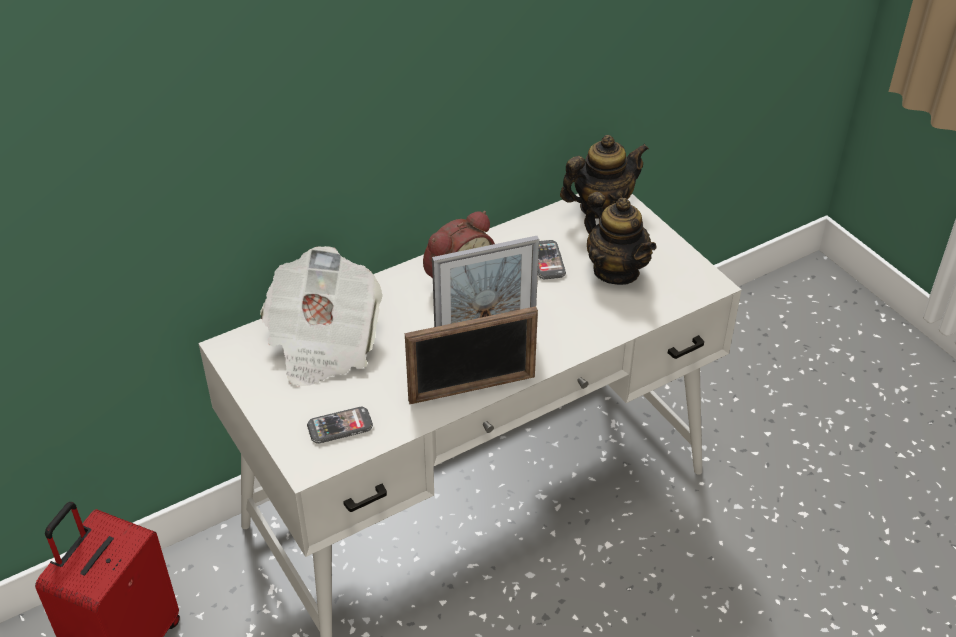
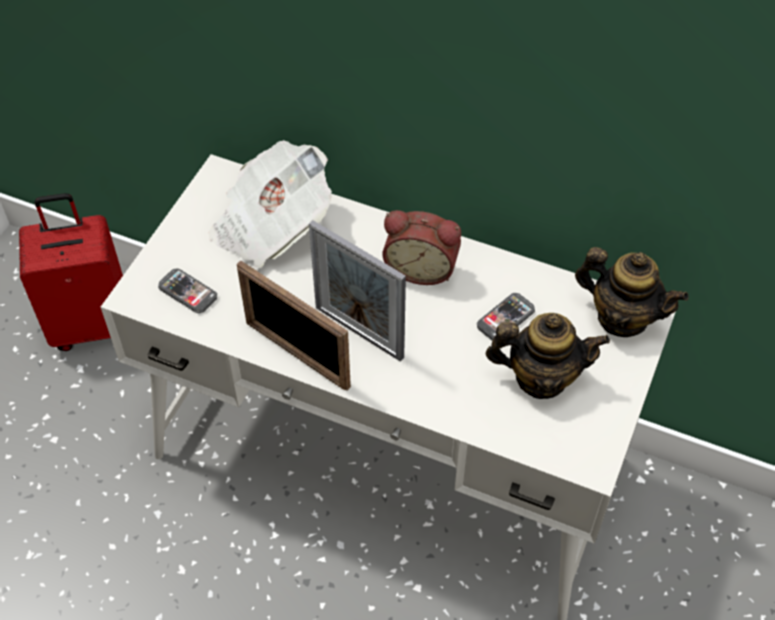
camera: 55 degrees right, 10 degrees up
teapot [584,192,657,285] -> teapot turned 105 degrees counterclockwise [485,313,610,399]

